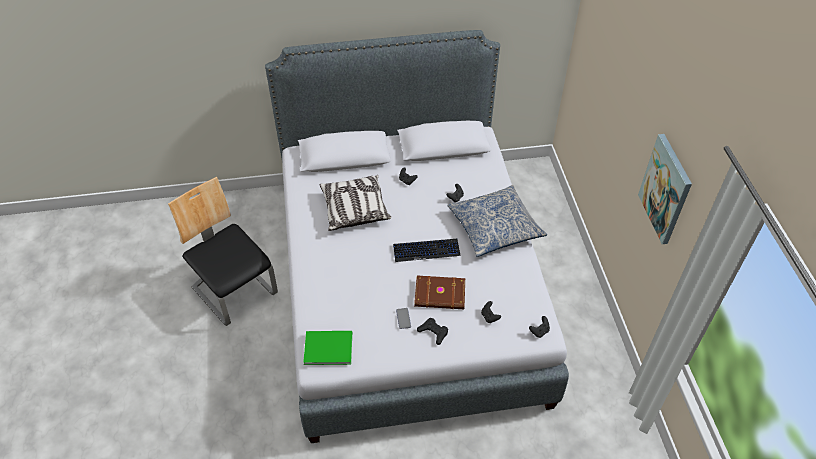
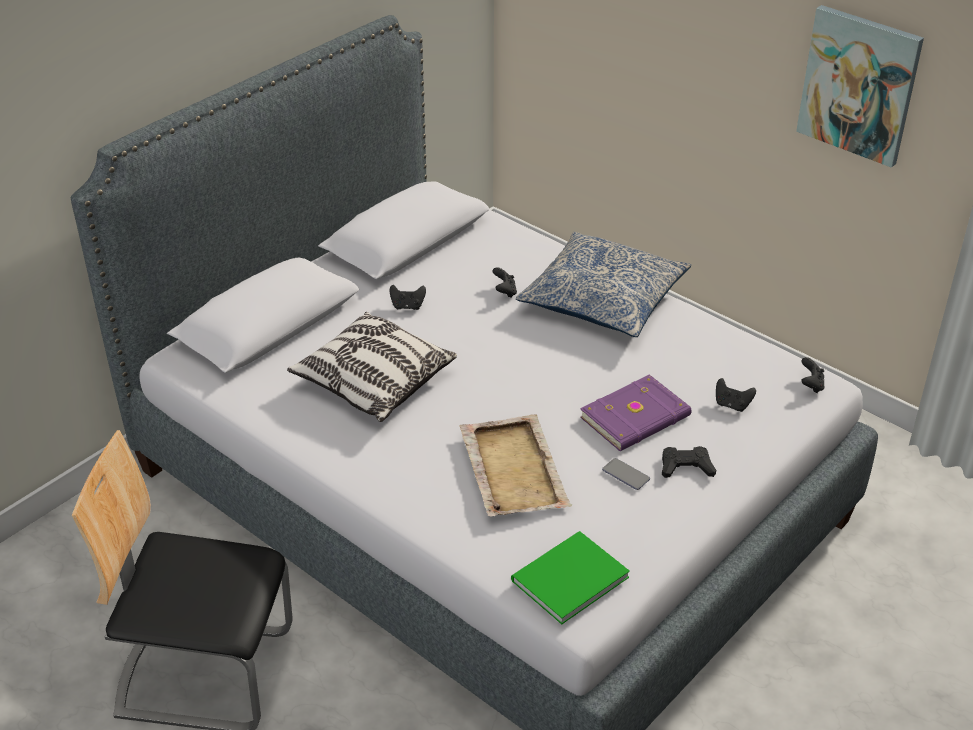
camera: 40 degrees left, 10 degrees down
keyboard [393,239,460,262] -> none
brown book [414,276,465,309] -> purple book [580,374,691,451]
none -> beige tray [460,414,572,517]

